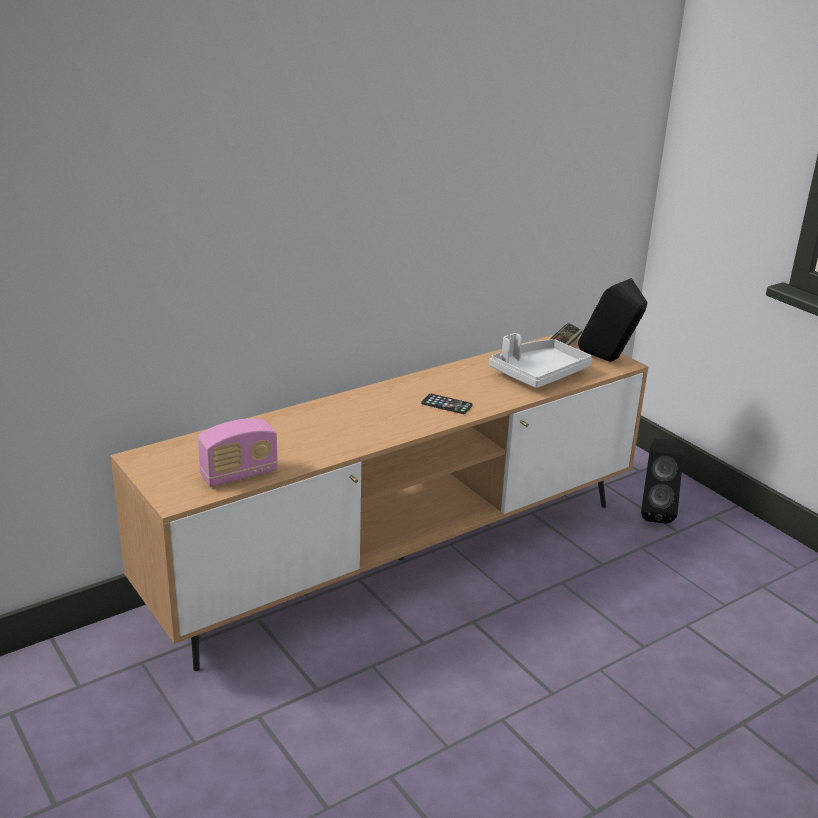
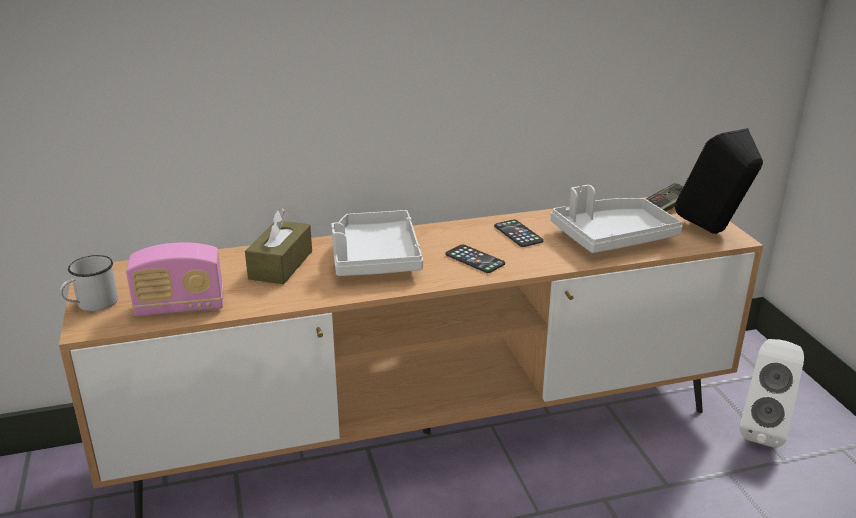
camera: 20 degrees right, 0 degrees up
black speaker [641,439,683,524] -> white speaker [740,339,804,448]
none -> white mug [60,255,118,311]
none -> brown tissue box [245,208,312,284]
none -> grey tray [331,210,423,276]
none -> phone [494,220,544,247]

